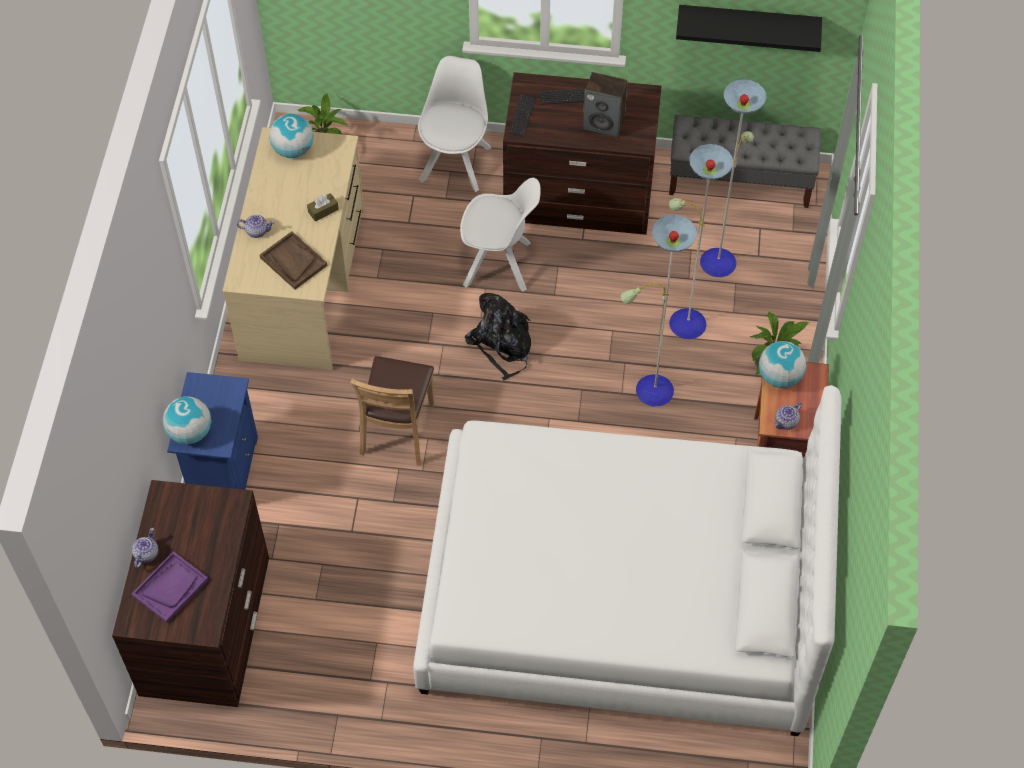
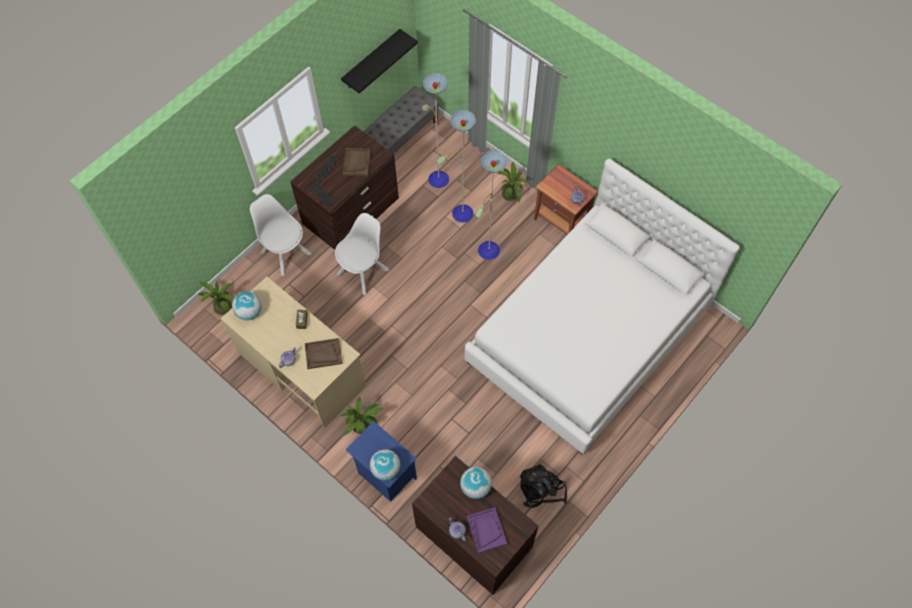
camera: 55 degrees left, 5 degrees up
brown chair [350,356,435,466] -> none
black backpack [465,293,531,381] -> black backpack moved to [520,464,567,508]
speaker [583,72,628,138] -> brown tray [343,148,371,176]
globe [759,341,806,388] -> globe moved to [460,467,492,499]
none -> potted plant [340,397,383,435]

